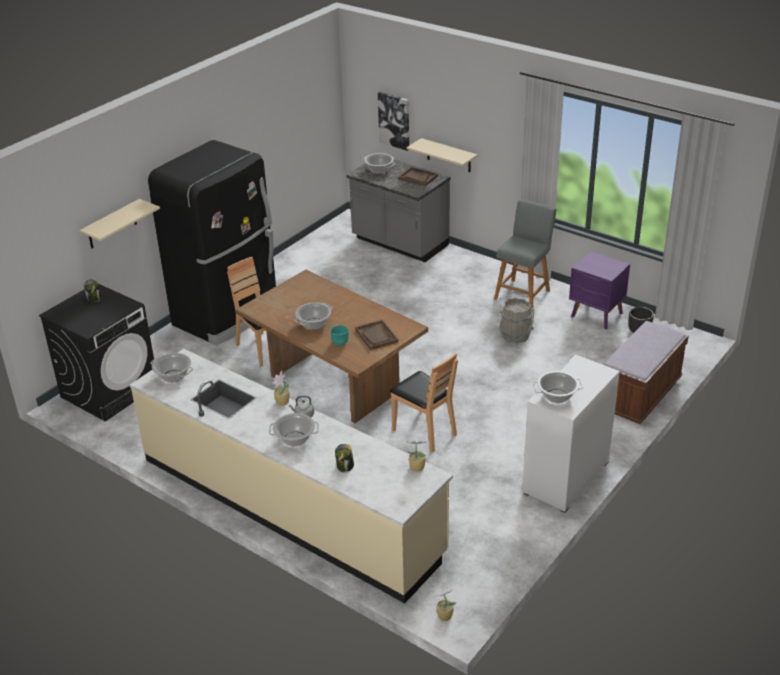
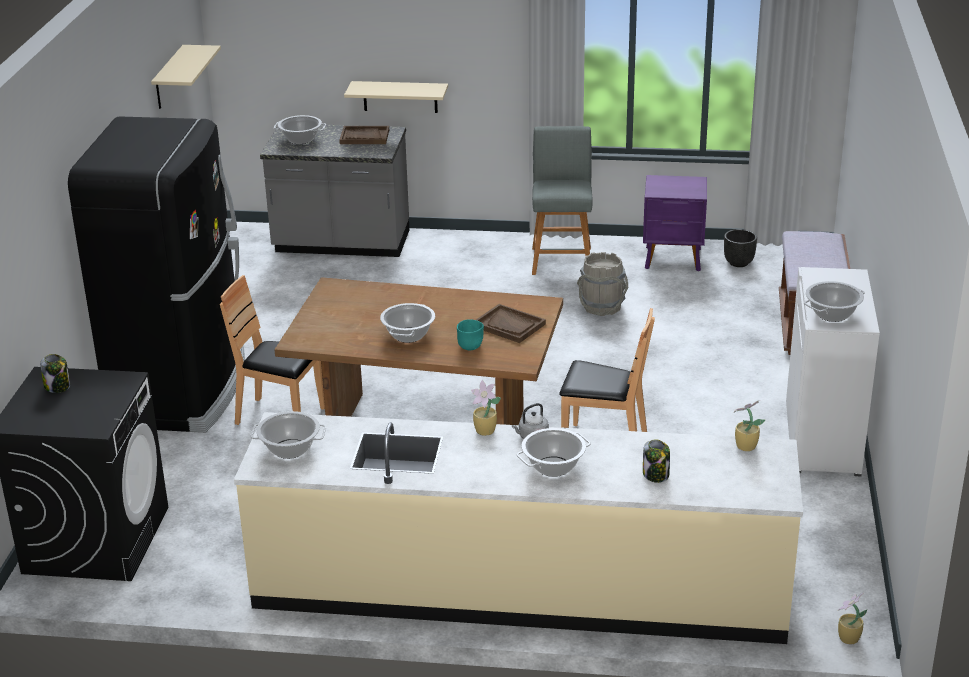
camera: 30 degrees left, 5 degrees down
beige shelf [79,199,160,248] -> beige shelf moved to [151,45,221,109]
picture [378,92,409,151] -> none

